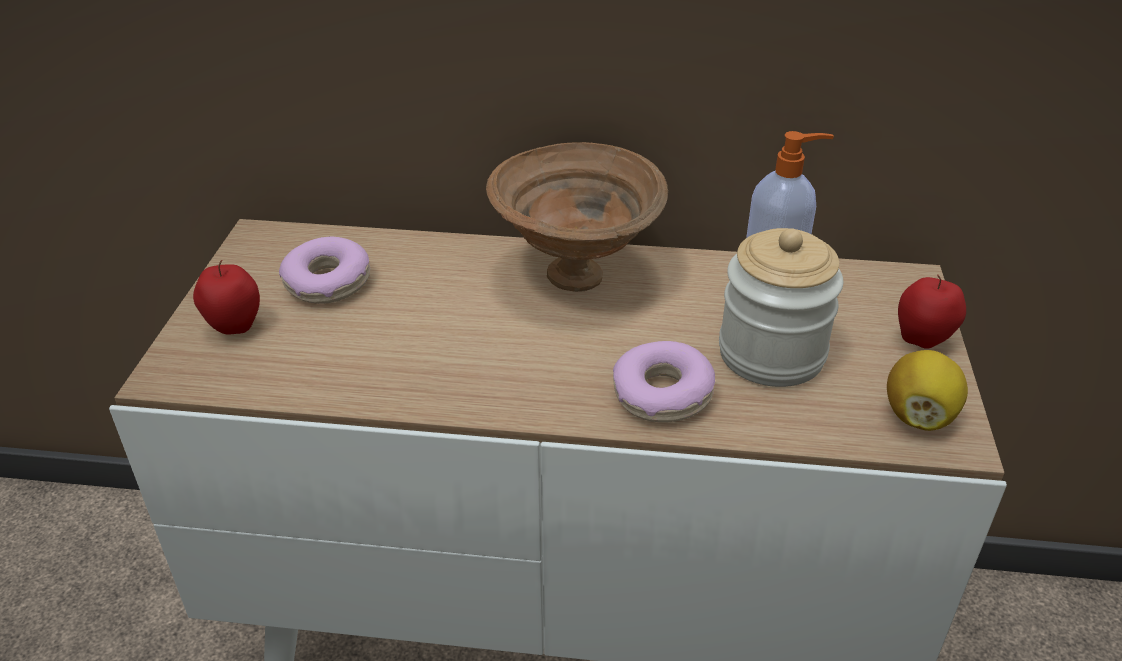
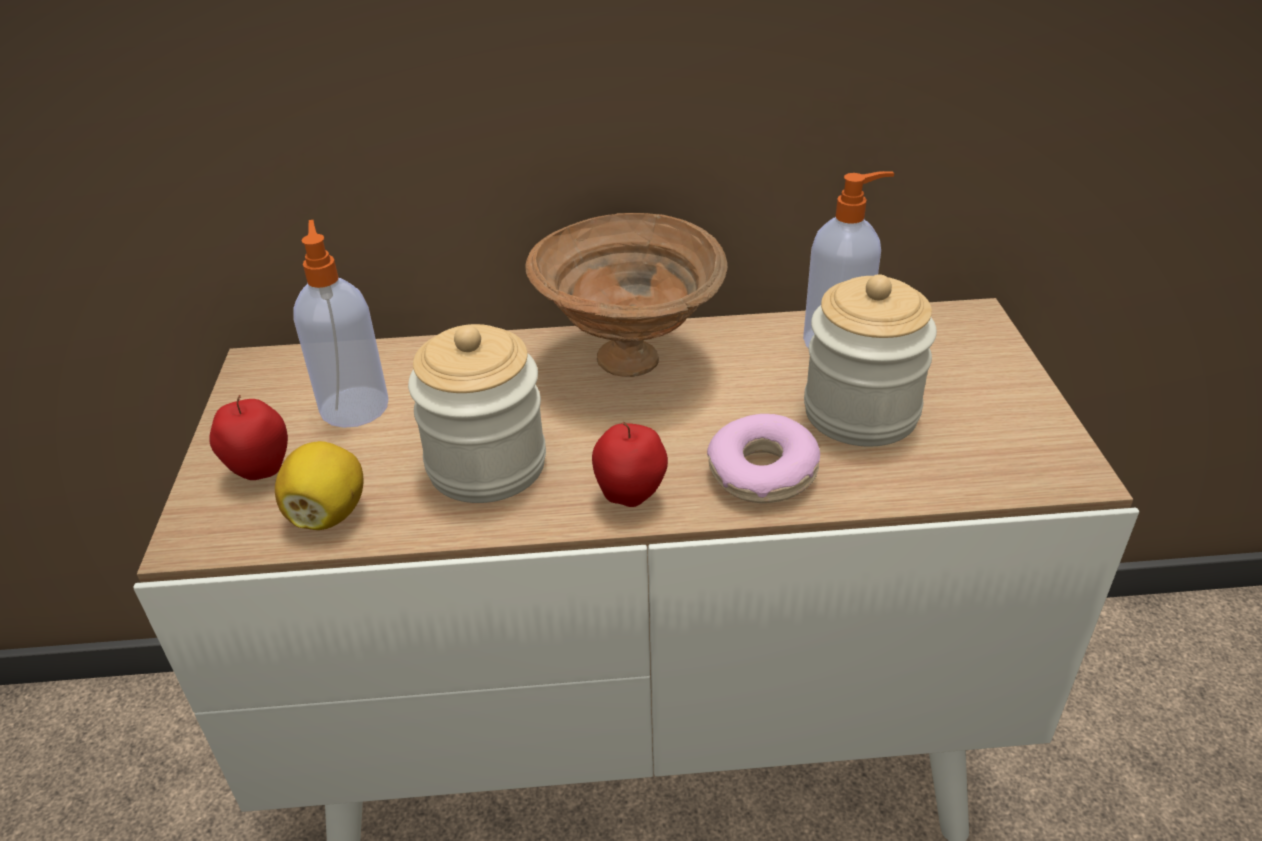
camera: 10 degrees left, 0 degrees up
donut [279,237,370,304] -> soap dispenser [293,220,389,428]
lemon [887,350,968,431] -> lemon moved to [275,441,363,530]
apple [898,274,966,349] -> apple moved to [592,422,668,507]
none -> jar [408,324,546,503]

